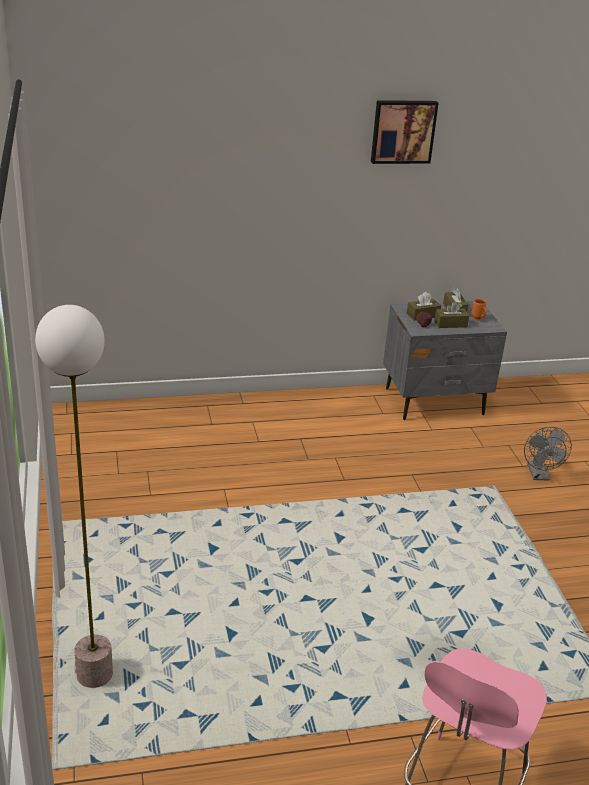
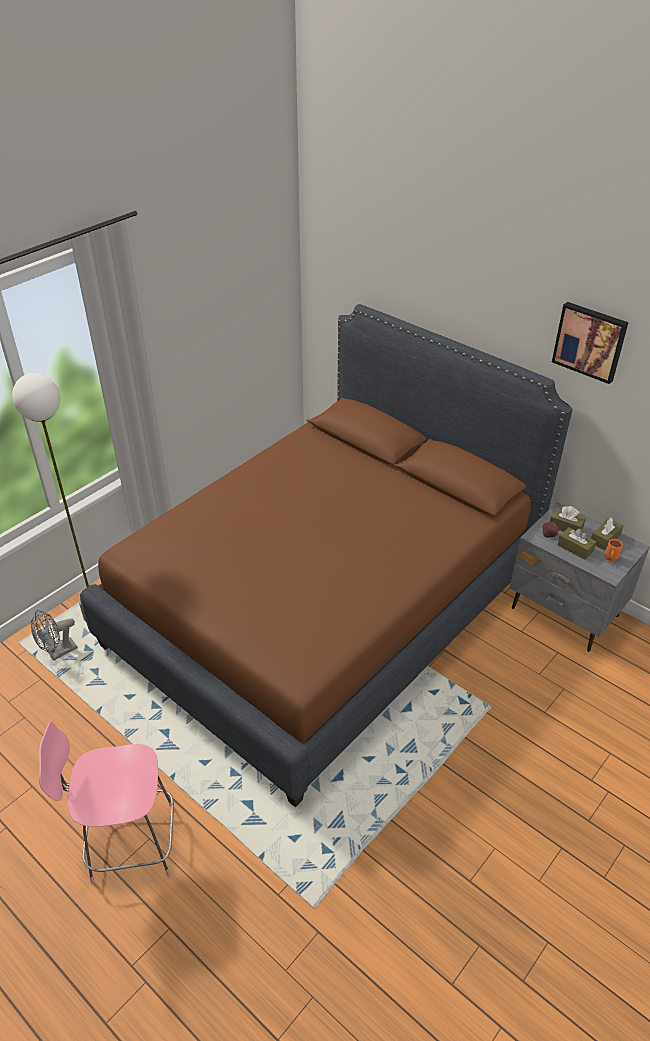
camera: 55 degrees right, 10 degrees up
grey fan [524,426,572,480] -> grey fan moved to [31,610,78,660]
none -> brown bed [80,304,572,807]

